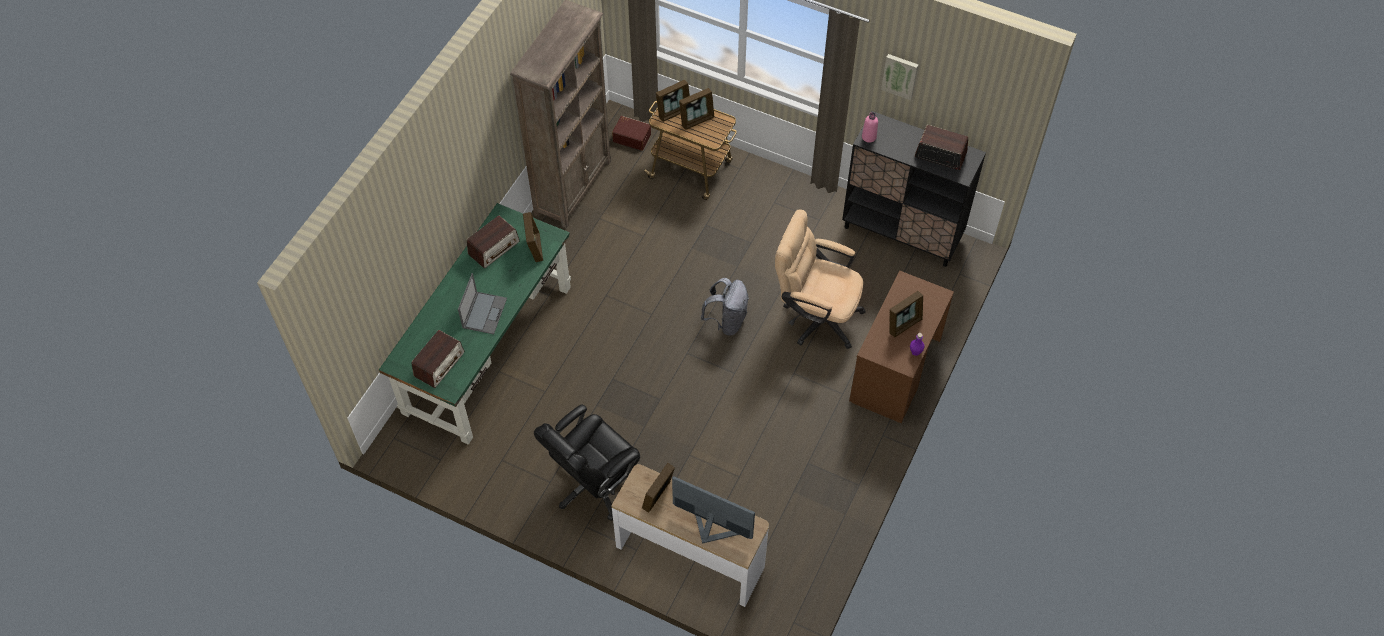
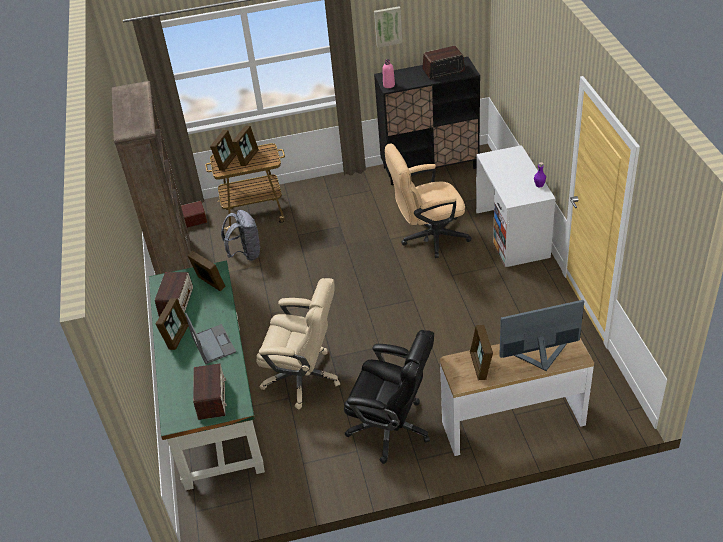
camera: 35 degrees left, 15 degrees down
black office chair [534,405,640,521] -> black office chair turned 75 degrees counterclockwise [344,330,434,464]
grey backpack [701,278,749,335] -> grey backpack moved to [221,210,260,261]
brown desk [849,271,954,423] -> white desk [476,145,556,267]
picture frame [889,291,923,338] -> picture frame moved to [155,298,189,350]
none -> beige office chair [256,278,340,409]

